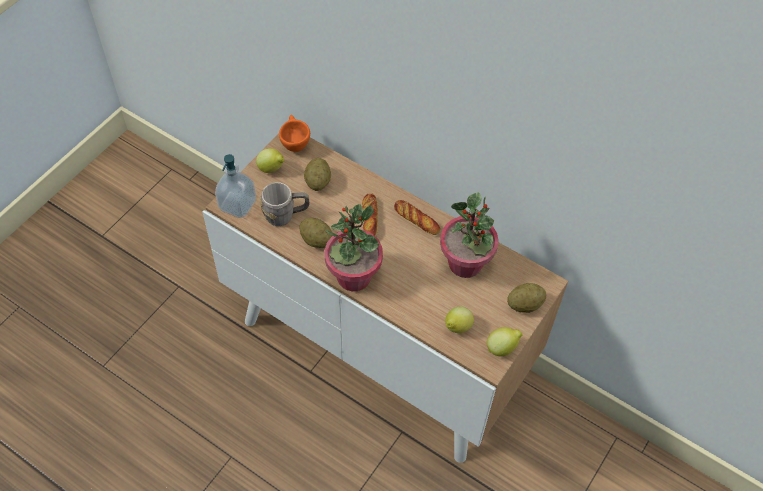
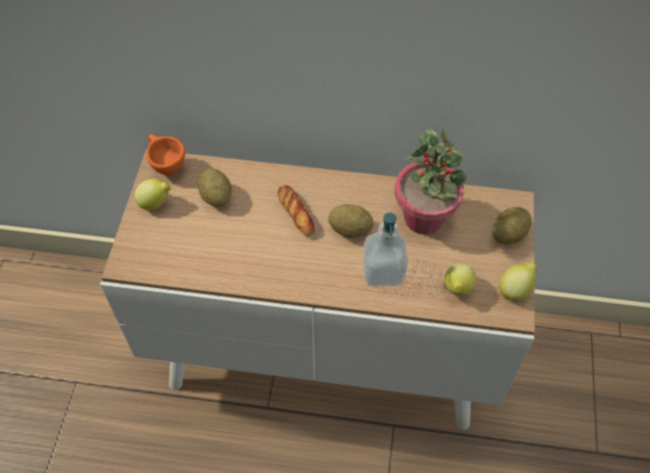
camera: 25 degrees left, 0 degrees up
soap dispenser [215,154,256,218] -> soap dispenser moved to [363,212,408,287]
grey mug [260,182,309,226] -> none
potato [299,218,332,248] -> potato moved to [328,204,374,238]
potted plant [324,204,383,291] -> none
bread [394,200,441,235] -> none

